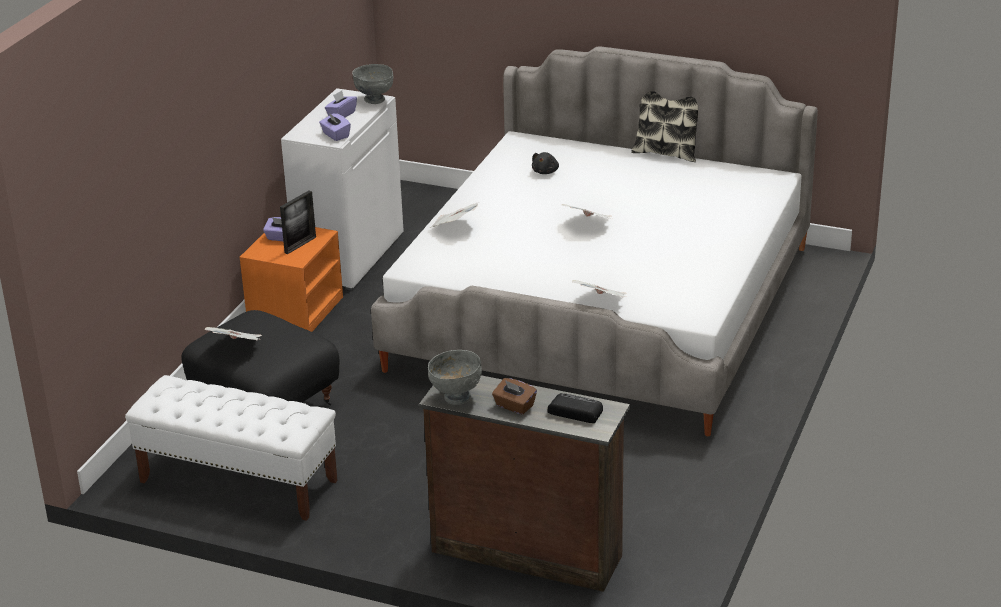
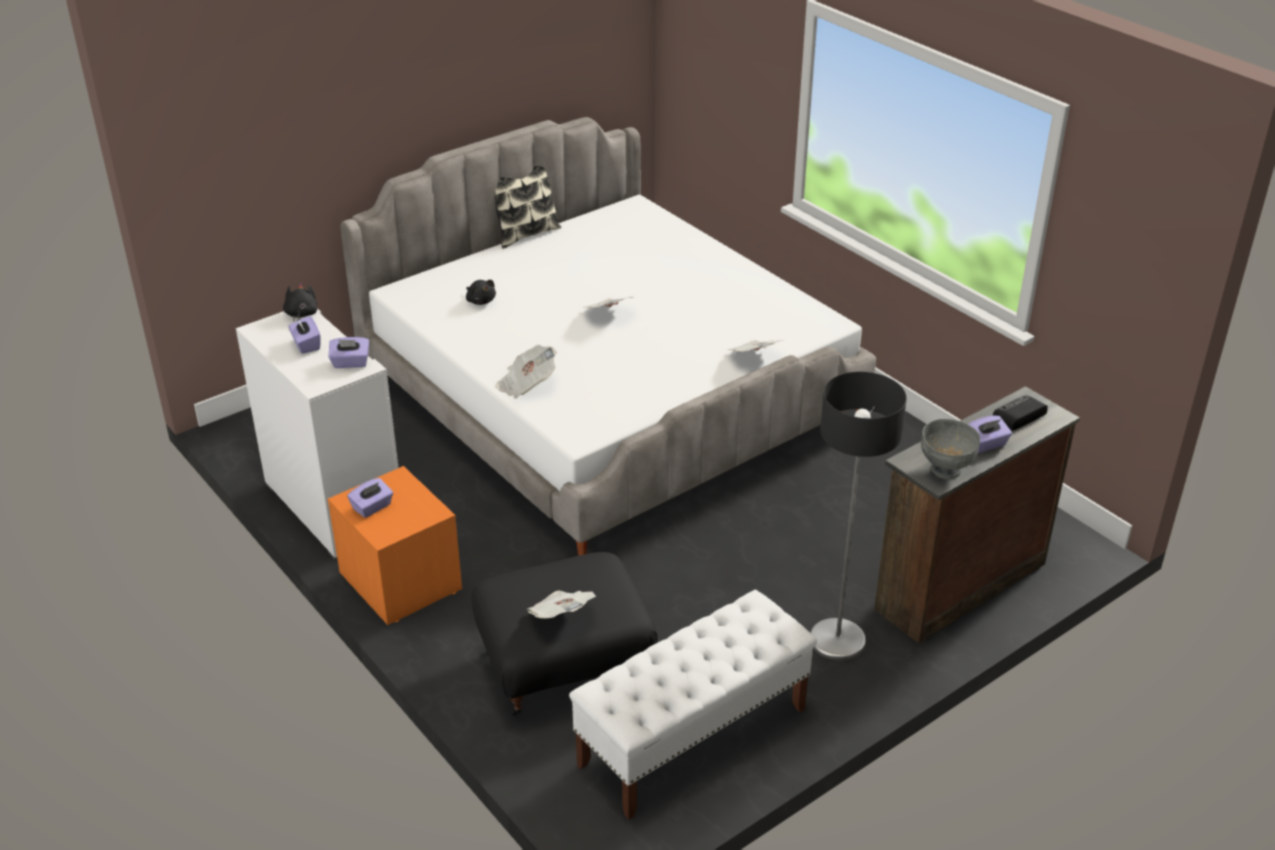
camera: 60 degrees left, 5 degrees up
picture frame [280,190,316,254] -> none
grey bowl [352,64,393,104] -> black plush toy [283,283,317,321]
brown tissue box [492,378,537,415] -> purple tissue box [968,416,1012,453]
none -> floor lamp [810,372,907,661]

